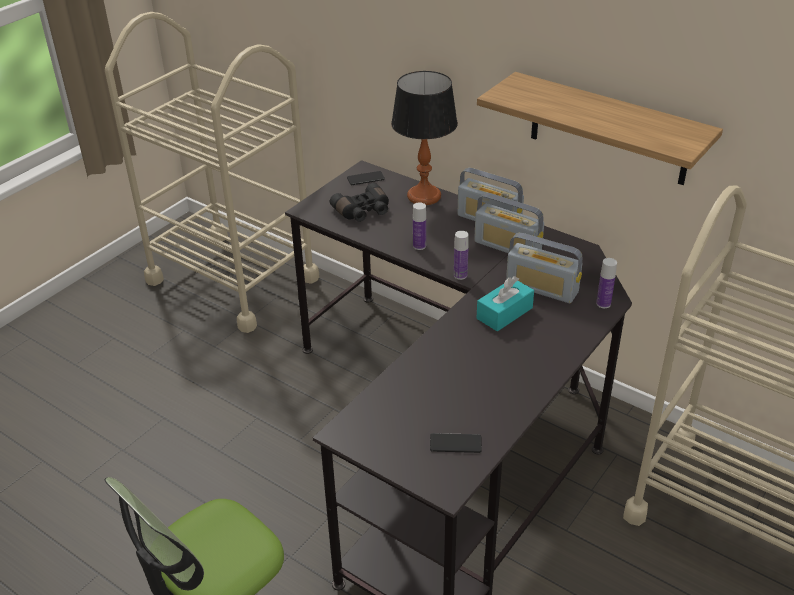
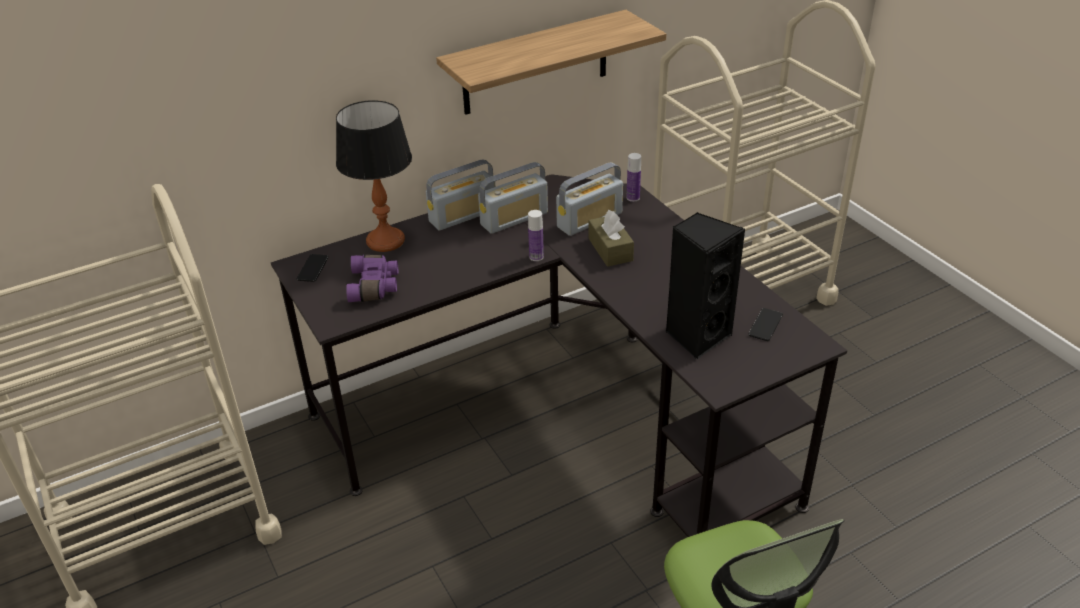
camera: 65 degrees left, 0 degrees up
black binoculars [330,183,389,222] -> purple binoculars [346,255,398,302]
bottle [413,202,426,250] -> none
turquoise tissue box [477,276,534,331] -> brown tissue box [588,210,634,267]
none -> black speaker [666,212,745,360]

